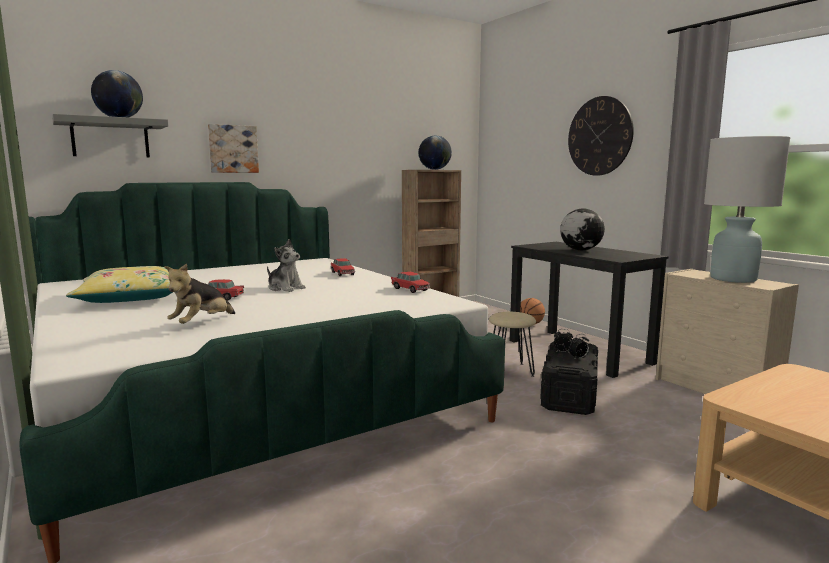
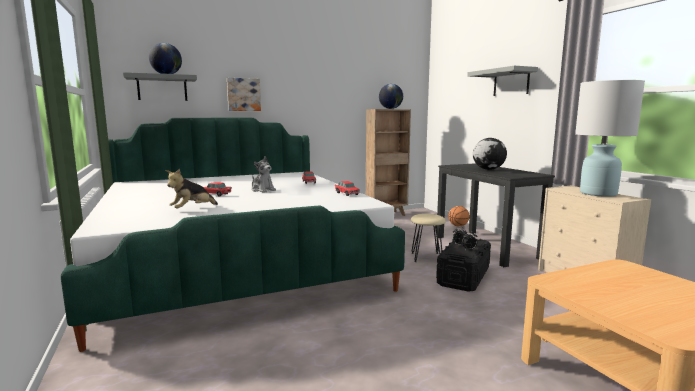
camera: 10 degrees right, 0 degrees up
yellow pillow [66,266,173,303] -> none
wall clock [568,96,634,176] -> grey shelf [467,66,538,96]

